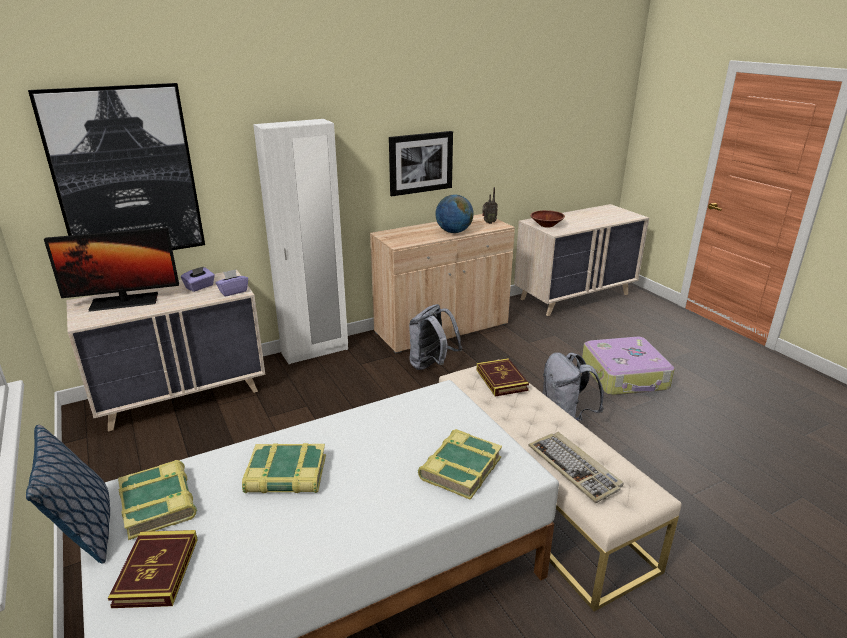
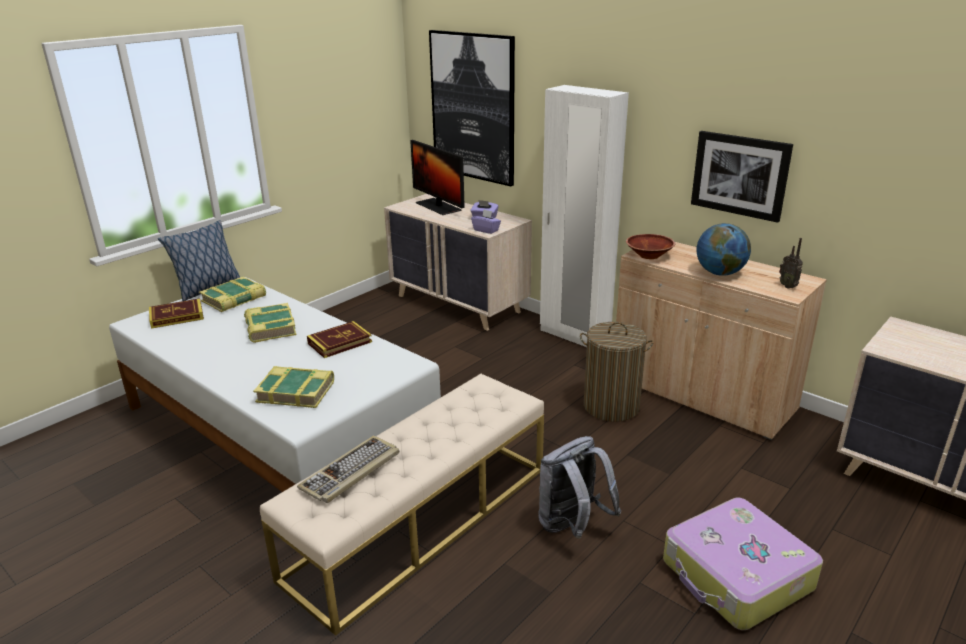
camera: 70 degrees right, 0 degrees up
grey backpack [409,304,462,370] -> laundry basket [580,322,654,422]
book [477,358,529,396] -> book moved to [307,321,372,358]
brown bowl [530,210,565,227] -> brown bowl moved to [626,234,675,259]

